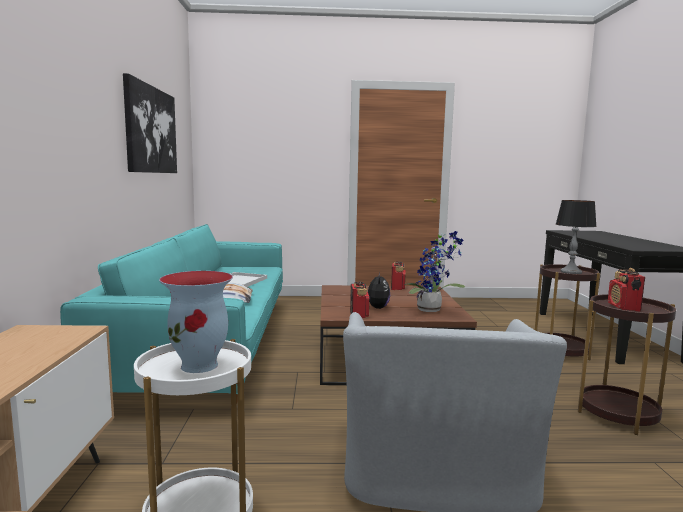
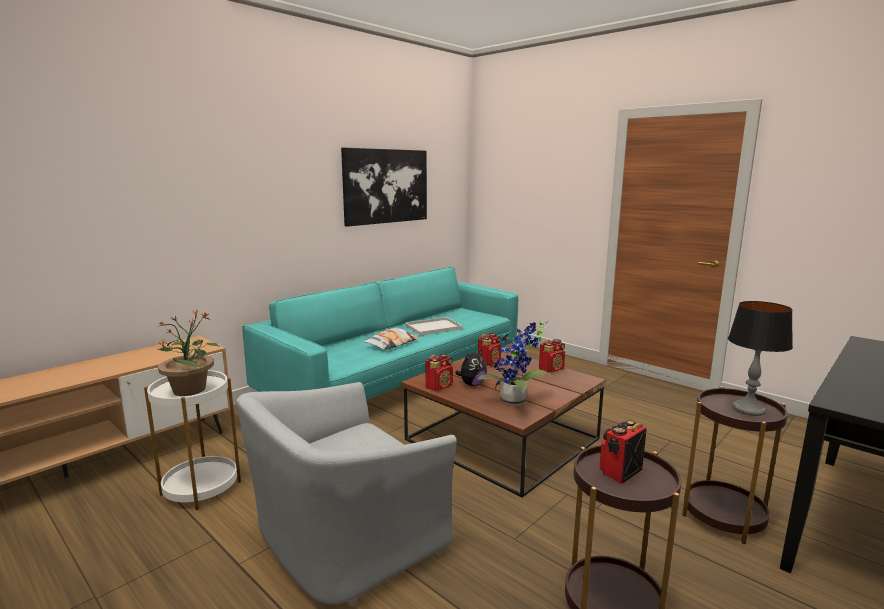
camera: 45 degrees right, 5 degrees up
vase [159,271,233,373] -> potted plant [157,310,220,396]
none -> radio [478,333,501,366]

